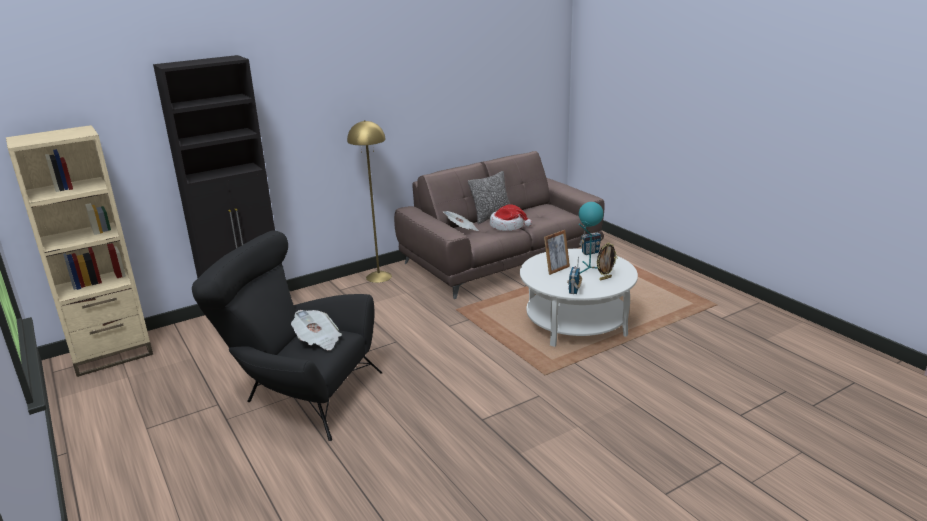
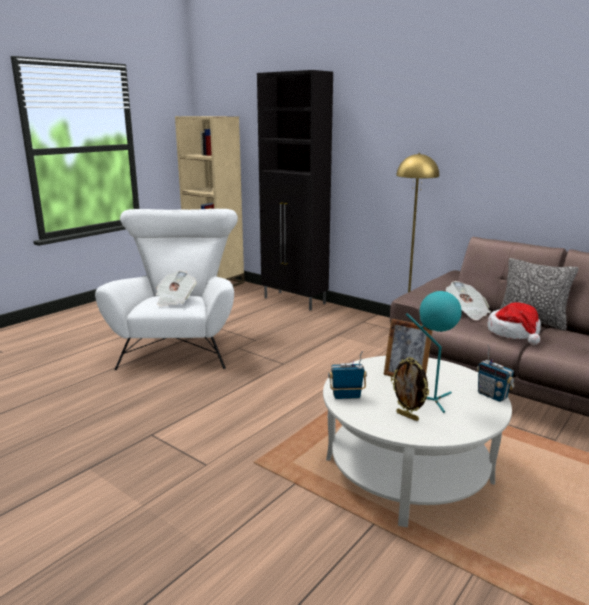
camera: 70 degrees right, 5 degrees down
black armchair [192,230,383,441] -> white armchair [95,209,238,370]

